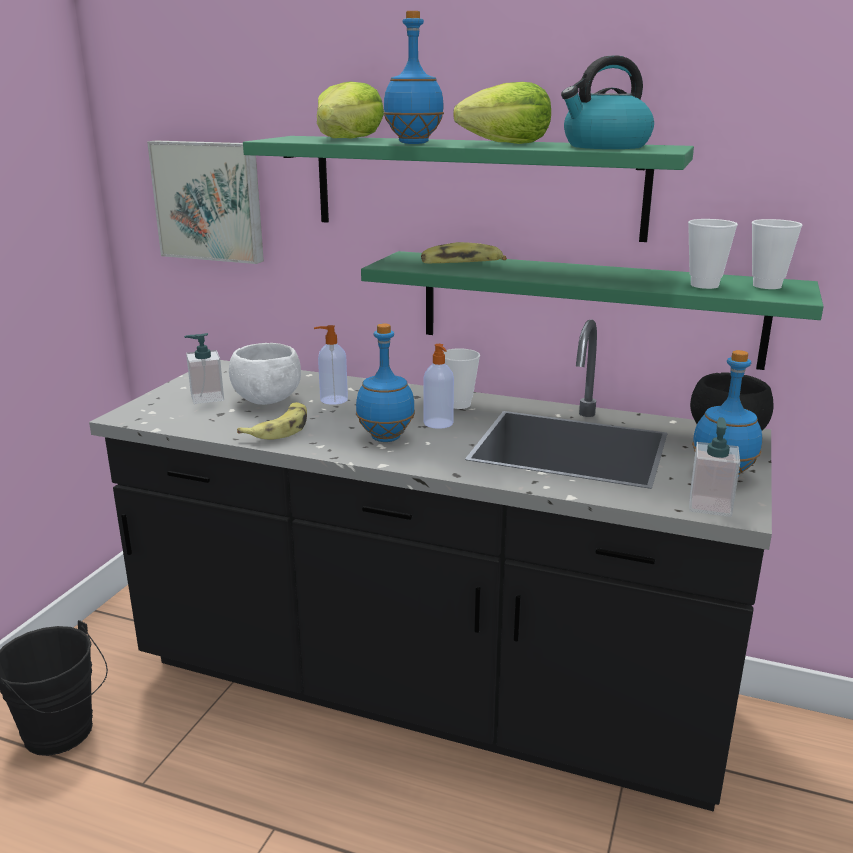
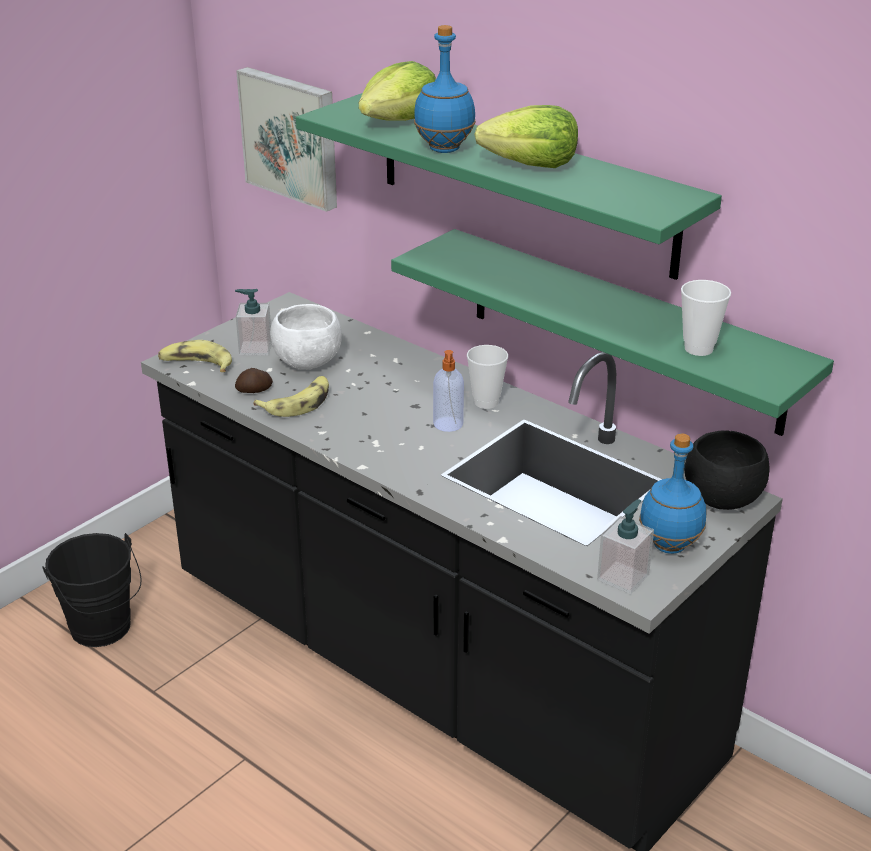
camera: 20 degrees right, 10 degrees up
soap dispenser [314,325,348,405] -> none
blue bottle [356,324,415,442] -> none
banana [421,242,507,263] -> banana moved to [158,340,232,372]
kettle [561,55,654,149] -> none
cup [752,219,802,289] -> none
none -> potato [235,368,273,393]

